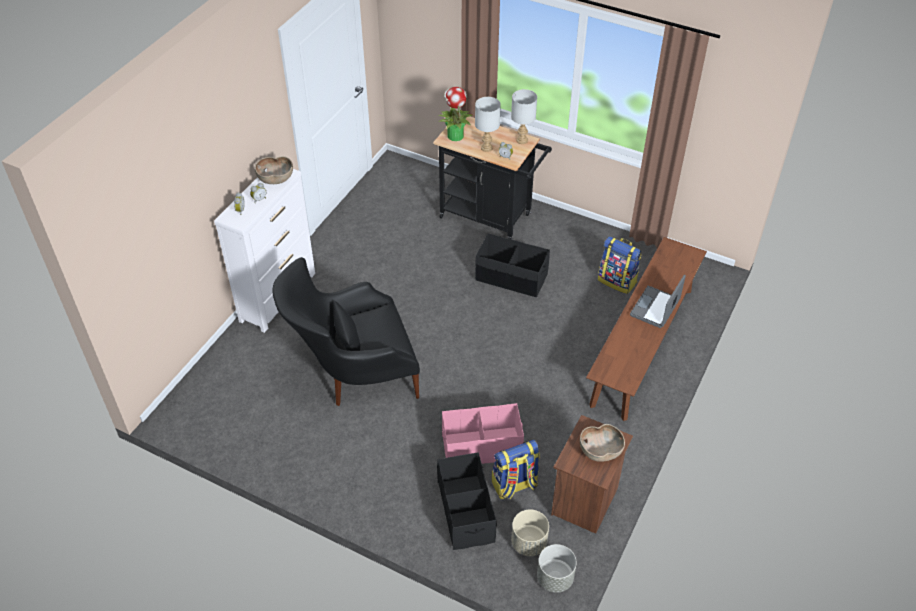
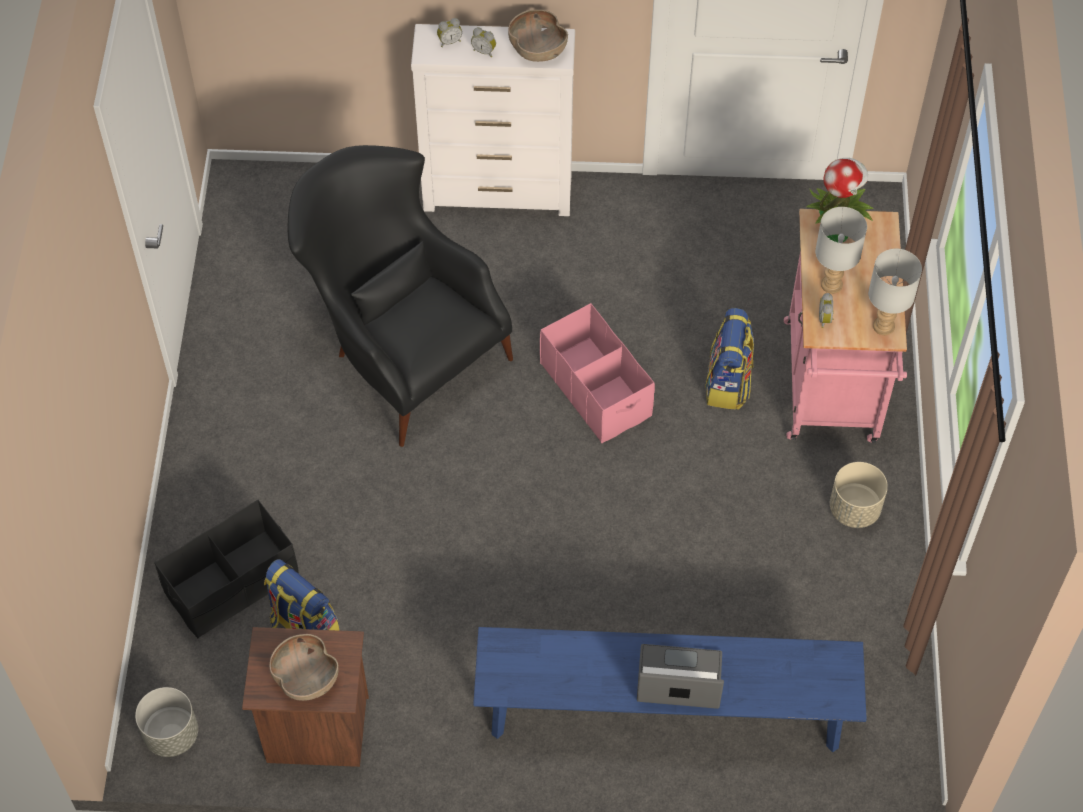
camera: 65 degrees right, 10 degrees up
black cart [433,117,552,240] -> pink cart [784,209,907,443]
pink storage box [442,403,524,464] -> pink storage box moved to [540,303,655,443]
black storage box [475,233,550,298] -> none
beige planter [511,509,549,556] -> beige planter moved to [830,462,888,528]
brown bench [586,237,707,421] -> blue bench [473,627,867,752]
backpack [598,236,641,294] -> backpack moved to [705,308,754,410]

